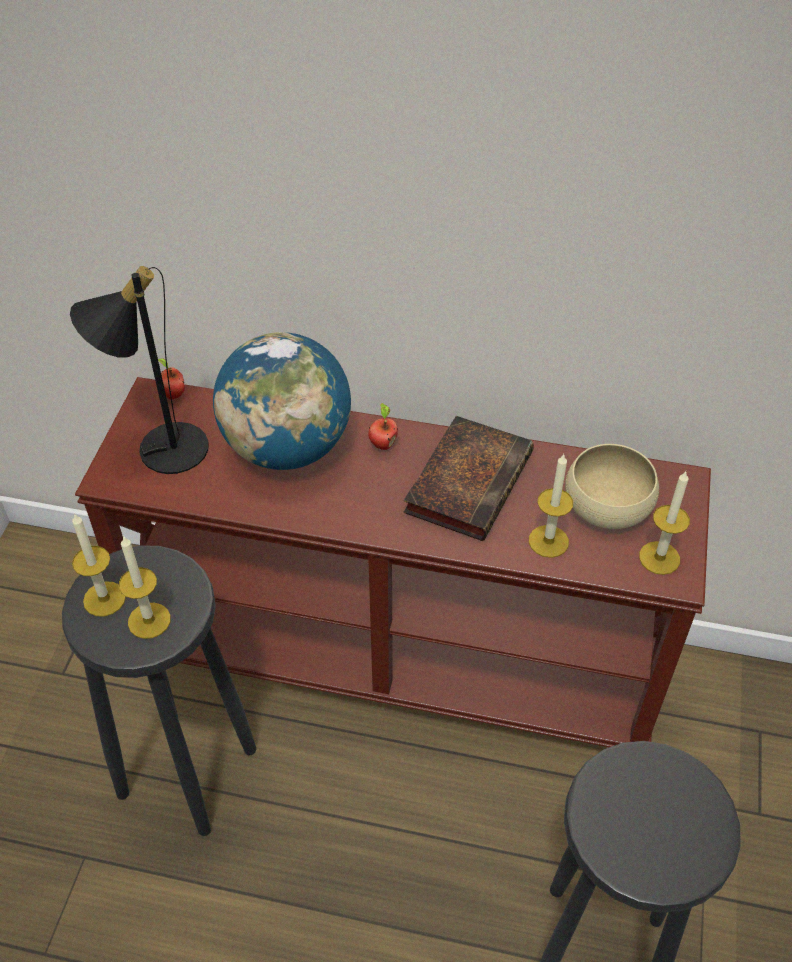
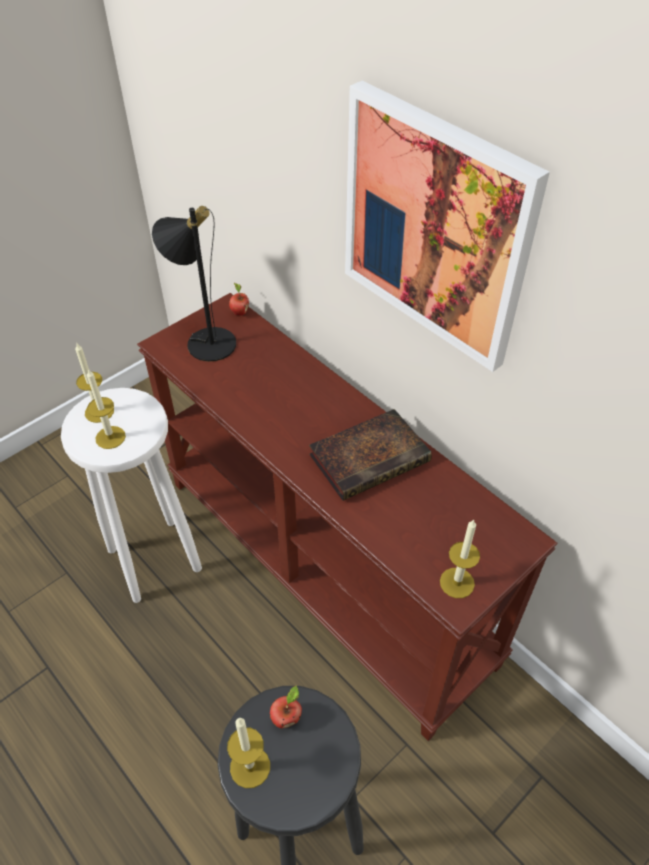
camera: 35 degrees right, 0 degrees up
black stool [62,545,256,836] -> white stool [61,388,202,603]
globe [213,332,351,470] -> none
apple [368,403,398,450] -> apple moved to [270,685,302,728]
candle [529,454,573,558] -> candle moved to [227,718,270,788]
beige bowl [565,444,659,529] -> none
none -> picture [345,81,550,372]

